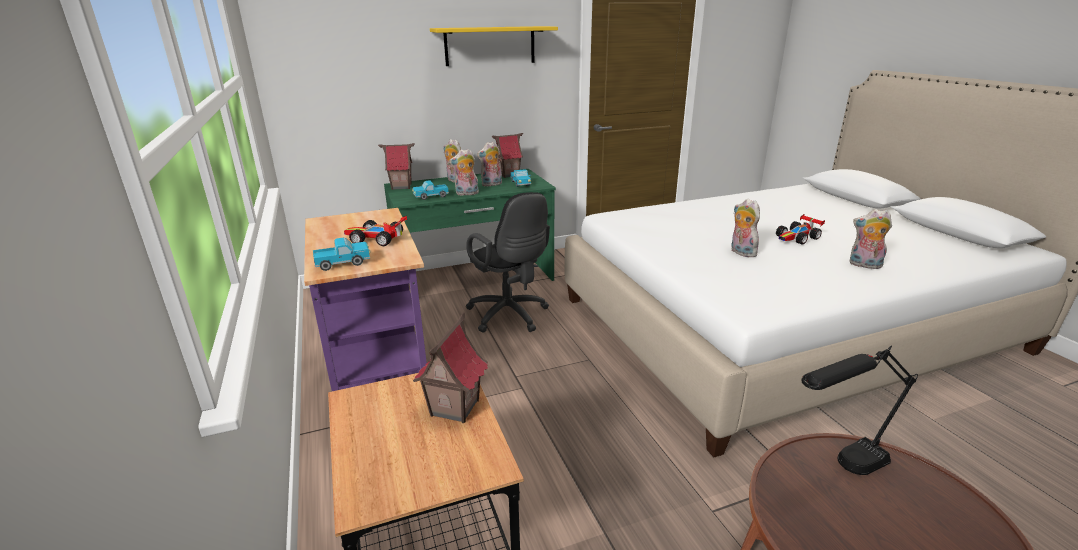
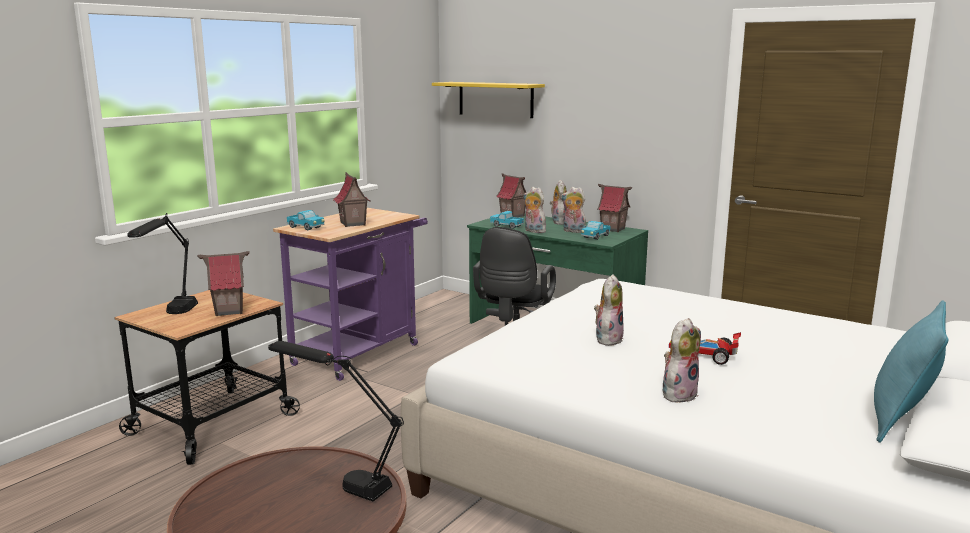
camera: 55 degrees right, 10 degrees down
toy car [344,216,407,246] -> toy house [333,172,370,227]
yellow shelf [430,26,558,66] -> yellow shelf moved to [432,82,545,118]
plush toy [850,209,892,269] -> plush toy turned 60 degrees clockwise [663,318,701,403]
none -> black table lamp [127,213,198,314]
none -> turquoise pillow [874,300,949,443]

